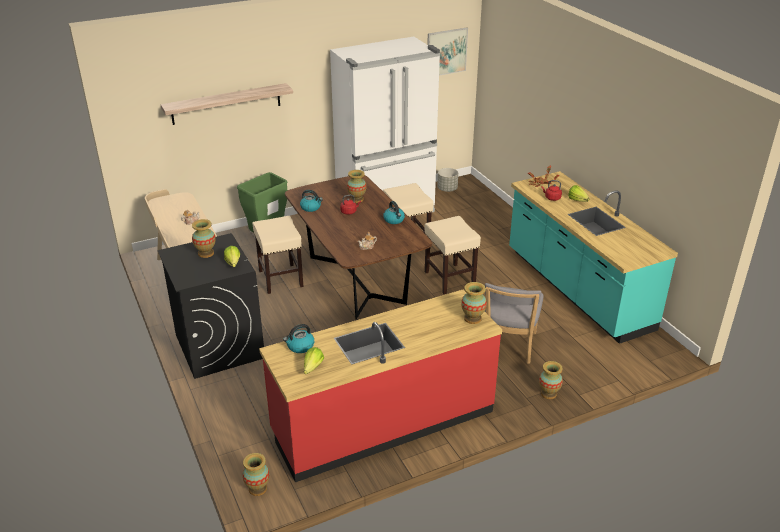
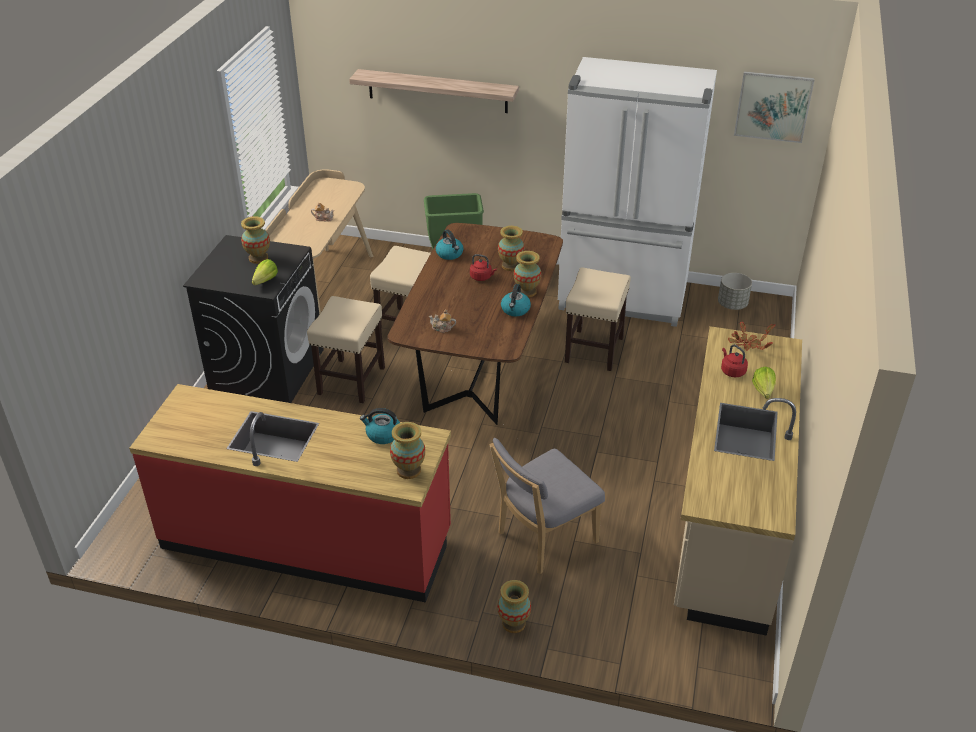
camera: 40 degrees right, 5 degrees up
vase [243,453,270,496] -> vase moved to [514,251,541,298]
kettle [283,324,314,353] -> kettle moved to [360,408,400,444]
lettuce [304,347,324,374] -> none
beige stool [425,216,481,294] -> beige stool moved to [307,296,385,403]
turquoise counter [509,171,678,344] -> beige counter [674,326,802,636]

